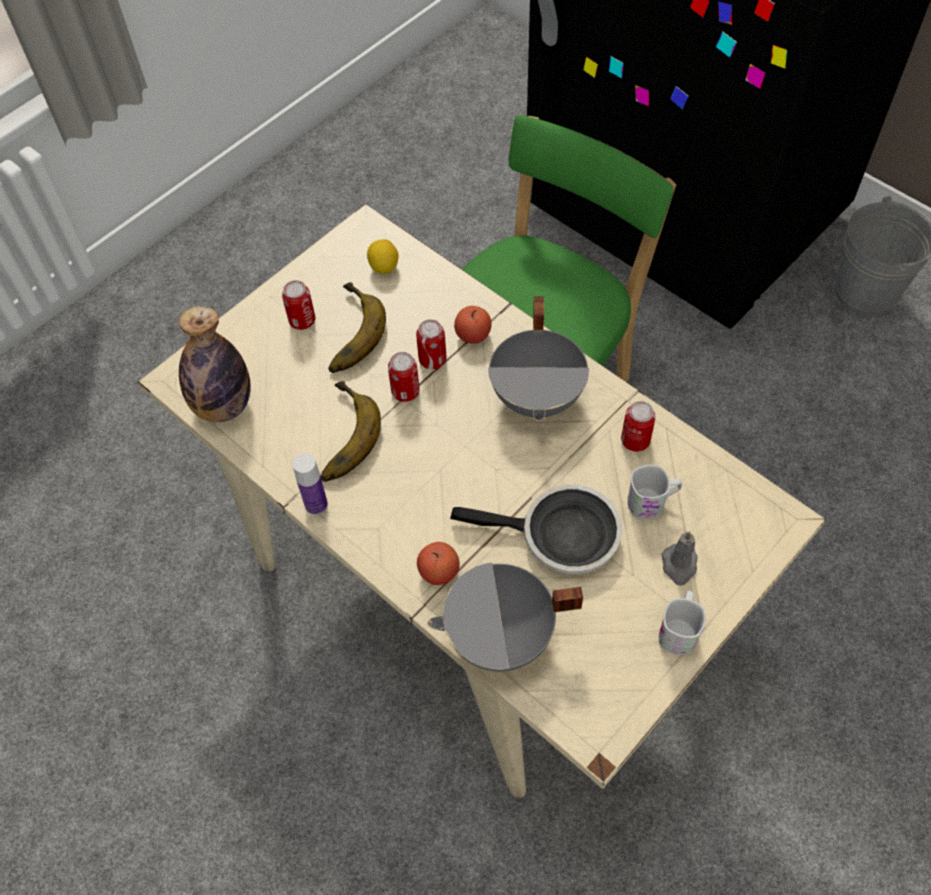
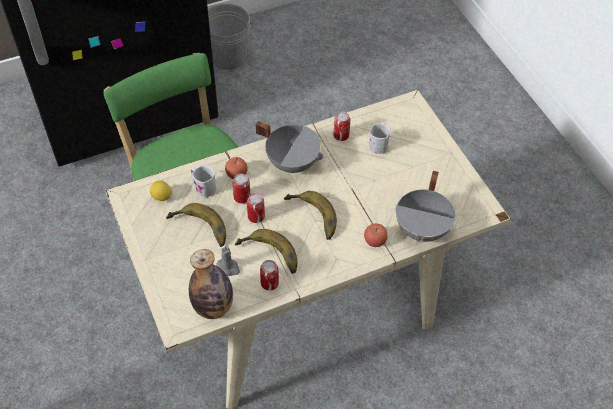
camera: 70 degrees left, 5 degrees down
can [282,280,316,330] -> can moved to [260,260,279,291]
bottle [292,453,328,515] -> none
frying pan [450,485,623,574] -> none
white mug [659,591,706,655] -> white mug moved to [191,165,216,198]
grey candle [661,531,698,586] -> grey candle moved to [216,246,240,276]
none -> banana [284,191,337,240]

